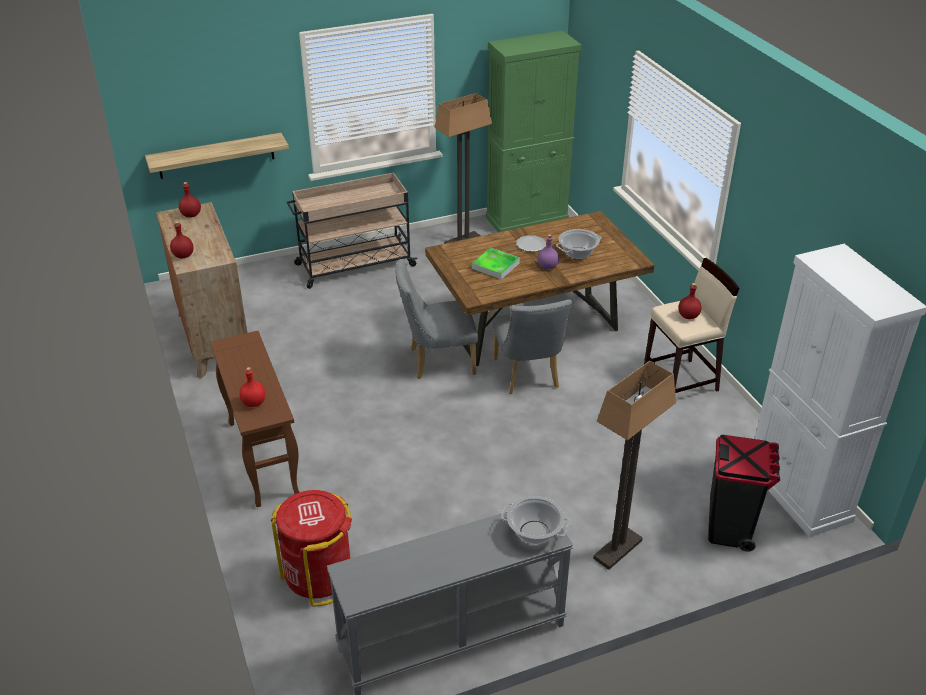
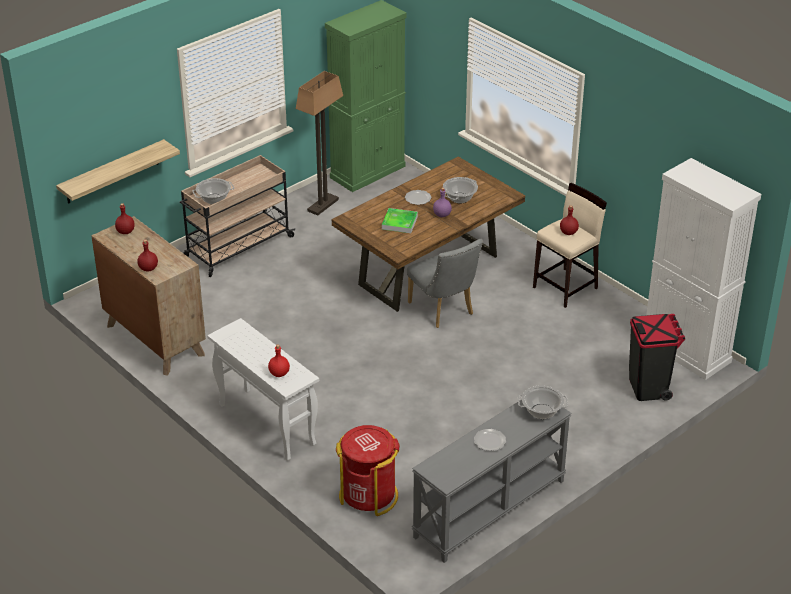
camera: 20 degrees left, 0 degrees up
brown console table [210,331,299,507] -> white console table [207,318,319,461]
grey chair [395,259,478,379] -> none
floor lamp [593,361,676,570] -> none
none -> cooking pot [192,178,234,204]
none -> plate [474,429,506,451]

